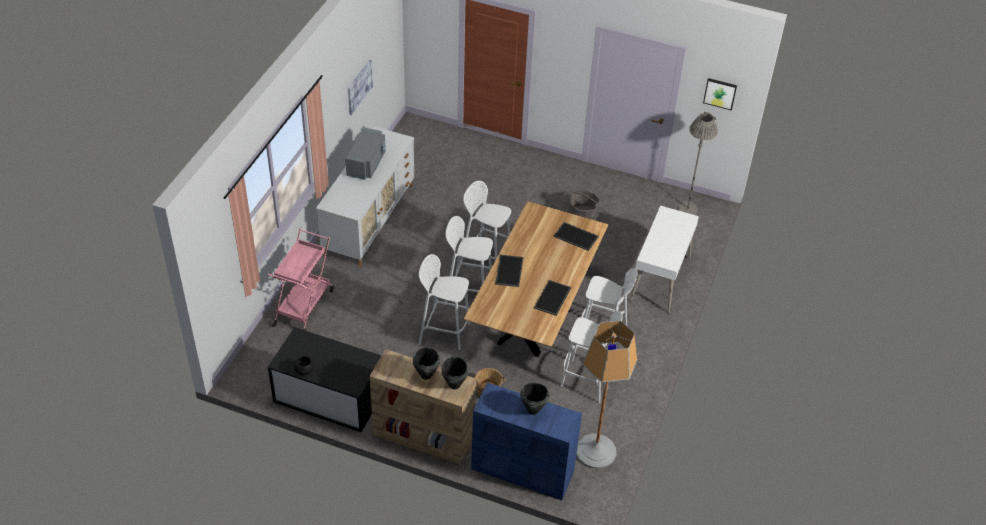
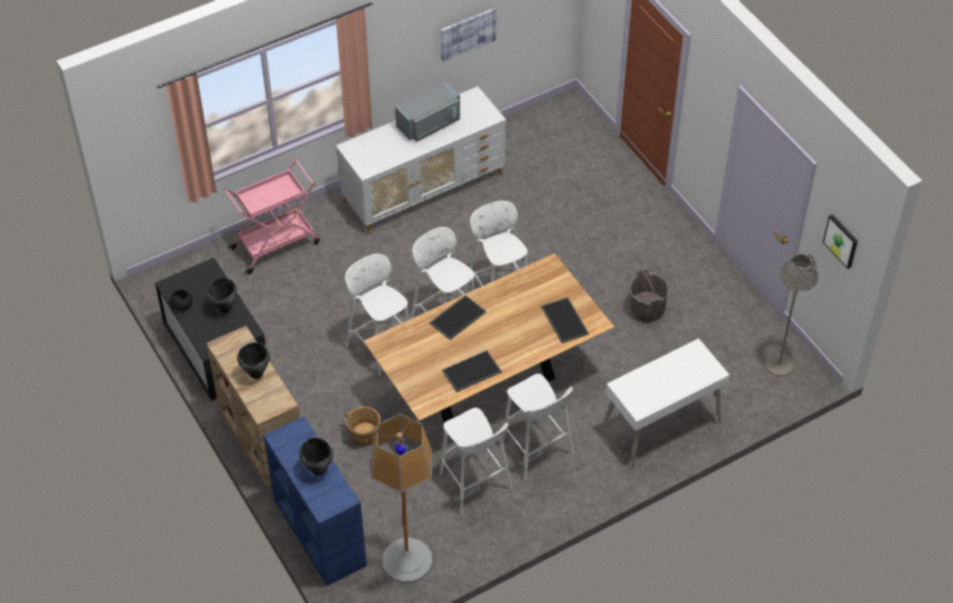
camera: 40 degrees right, 5 degrees up
black cooking pot [441,356,469,389] -> black cooking pot moved to [207,277,237,313]

